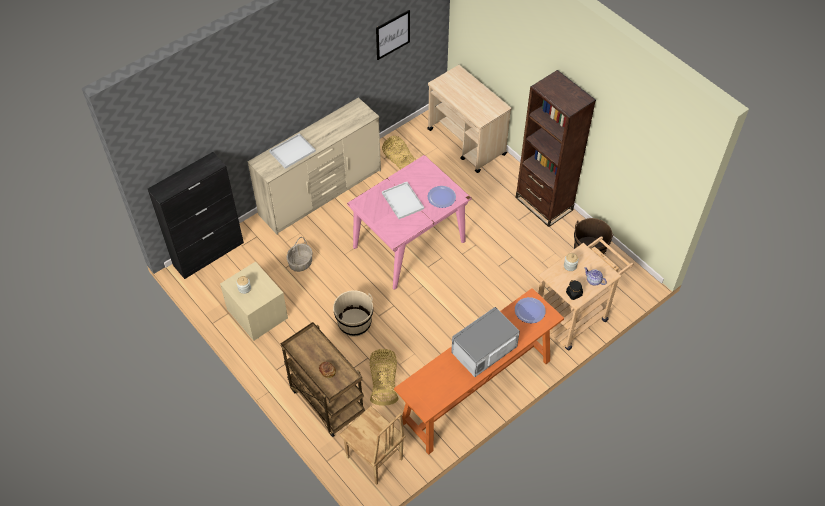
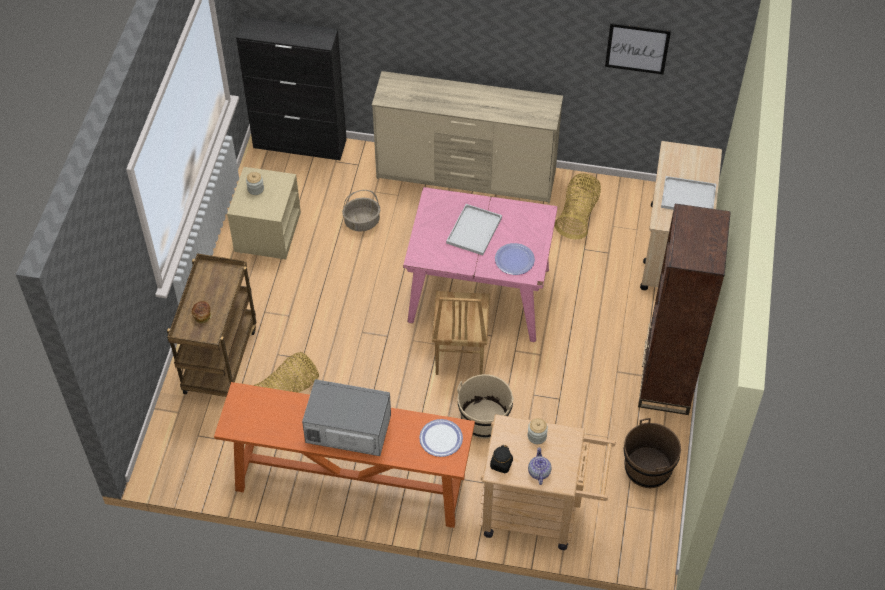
camera: 50 degrees right, 0 degrees up
white tray [269,133,316,169] -> white tray moved to [661,176,716,210]
beige bucket [333,290,373,337] -> beige bucket moved to [457,374,514,439]
brown chair [339,406,405,485] -> brown chair moved to [432,291,490,375]

